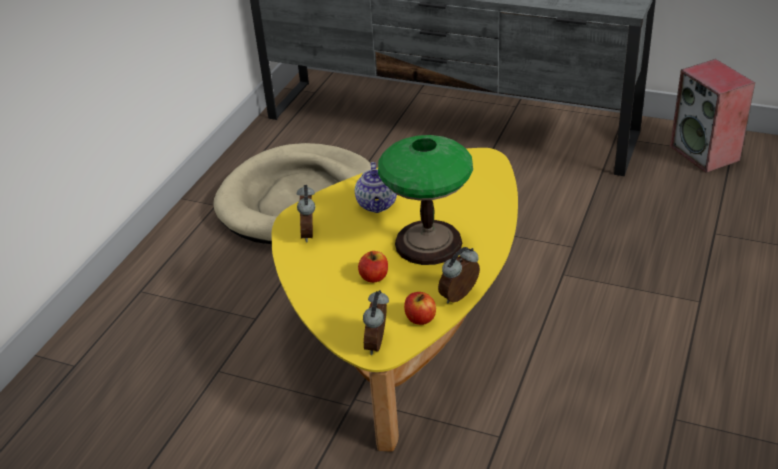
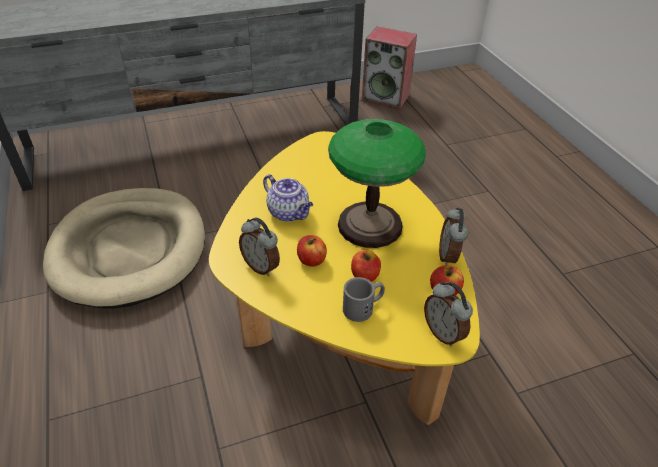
camera: 45 degrees left, 5 degrees up
none -> apple [297,235,327,267]
none -> grey mug [343,277,385,322]

